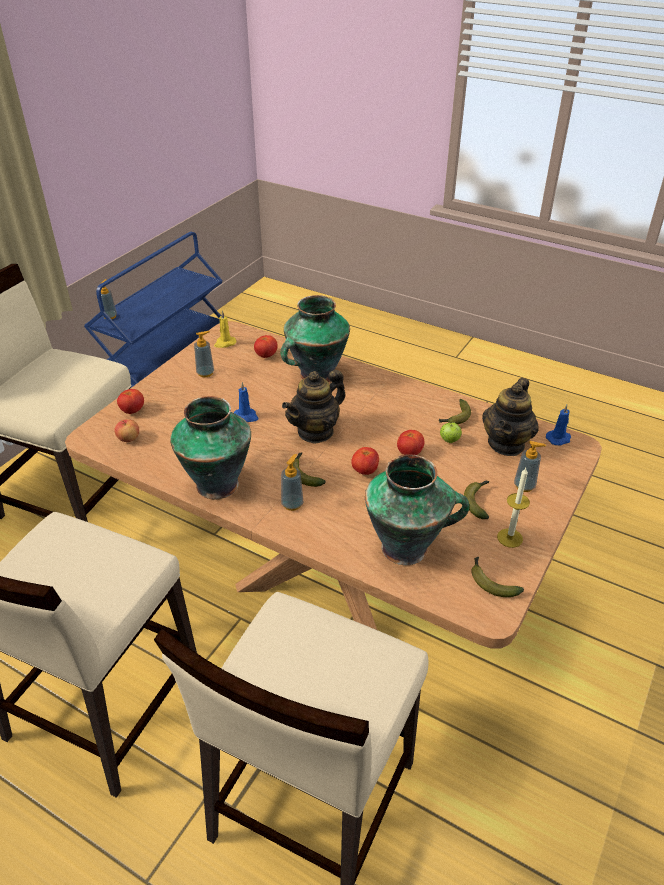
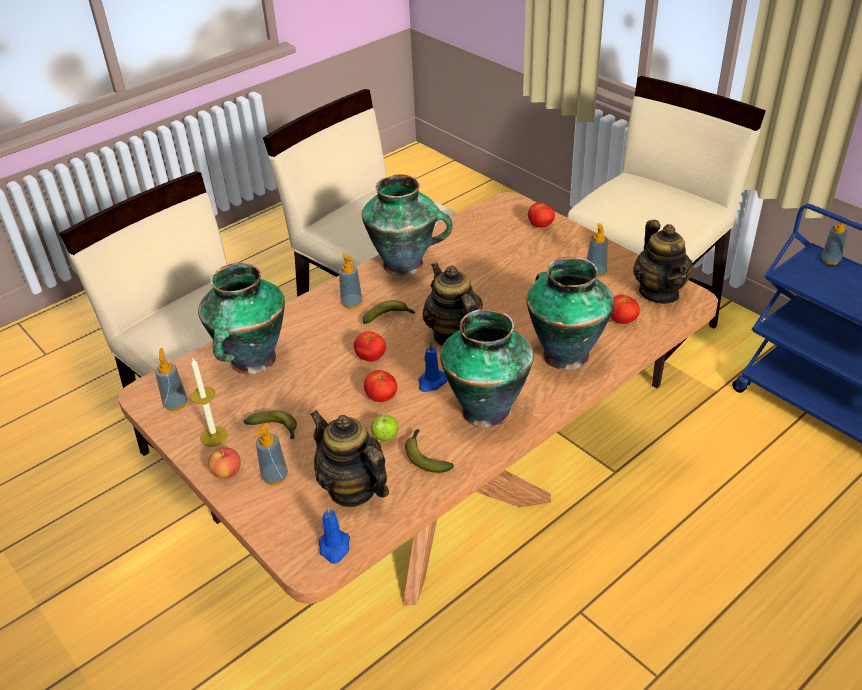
camera: 110 degrees right, 0 degrees up
apple [115,419,139,442] -> apple moved to [208,448,241,479]
yellow candle [214,311,237,348] -> teapot [633,220,693,304]
blue candle [234,382,258,422] -> blue candle moved to [418,341,447,392]
banana [471,557,524,597] -> soap dispenser [155,348,188,411]
none -> vase [440,309,534,428]

